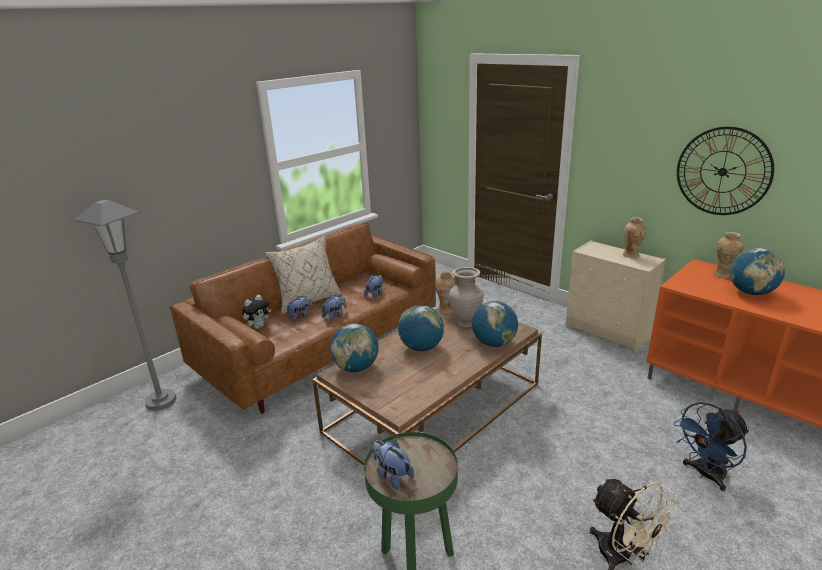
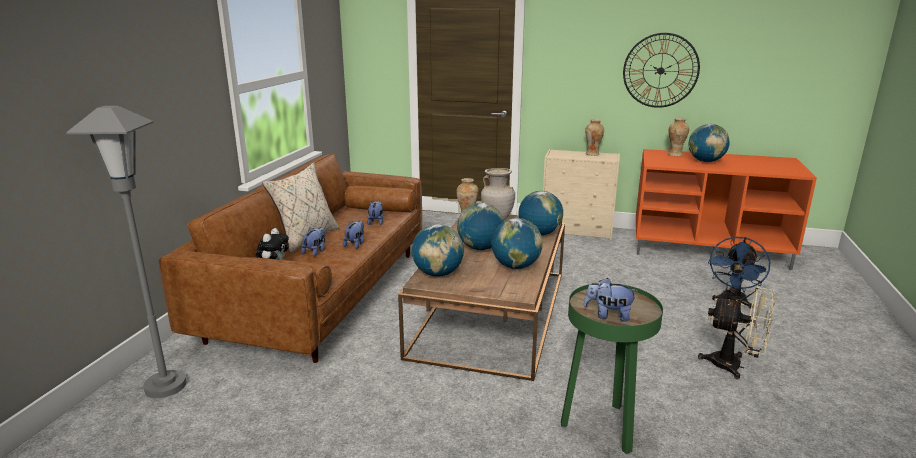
camera: 30 degrees left, 5 degrees down
none -> globe [491,218,543,269]

